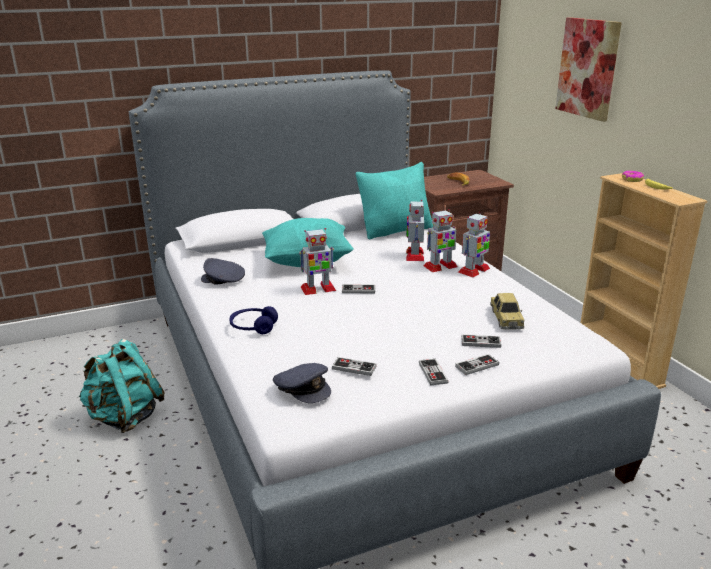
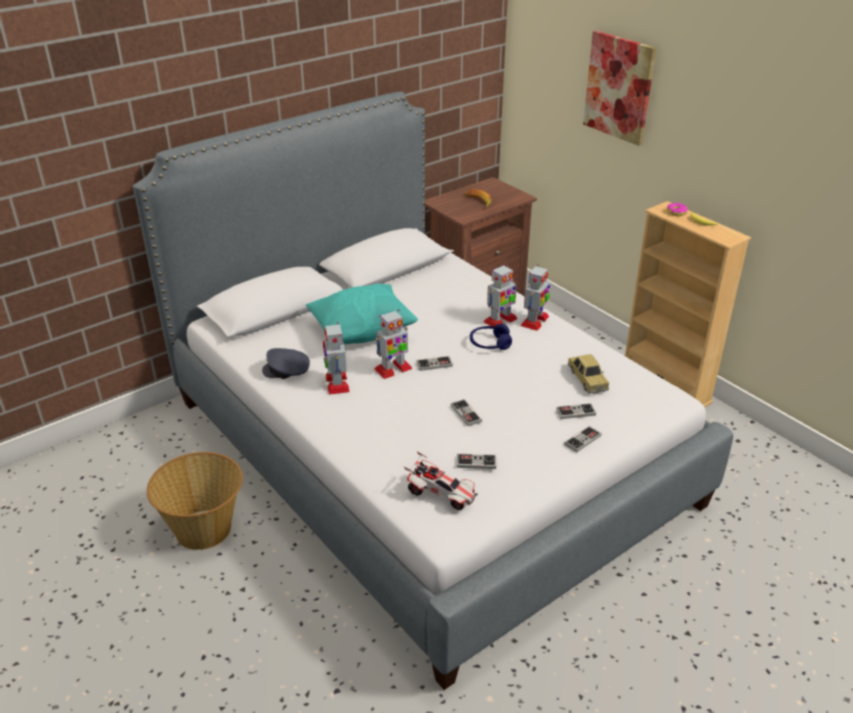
camera: 15 degrees left, 10 degrees up
turquoise backpack [79,339,165,433] -> basket [147,452,243,550]
blue headphones [229,306,278,334] -> blue headphones moved to [470,324,512,350]
grey cap [273,363,331,403] -> toy car [404,451,478,510]
turquoise pillow [355,162,433,240] -> none
toy robot [406,200,424,261] -> toy robot moved to [323,322,349,395]
game controller [419,359,448,385] -> game controller moved to [451,399,482,426]

